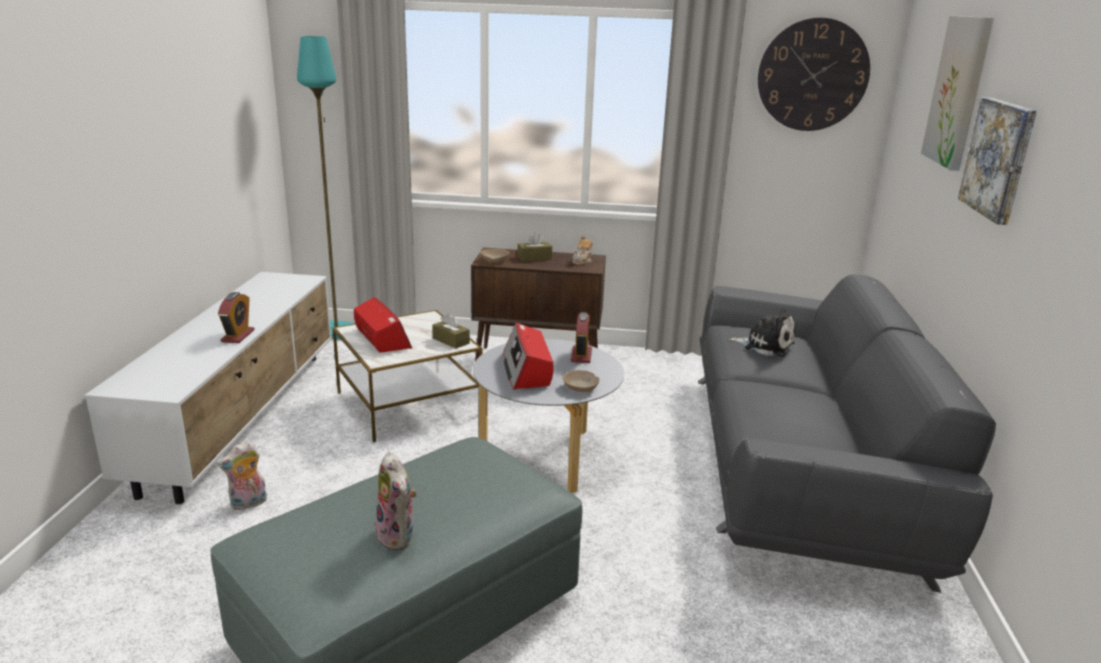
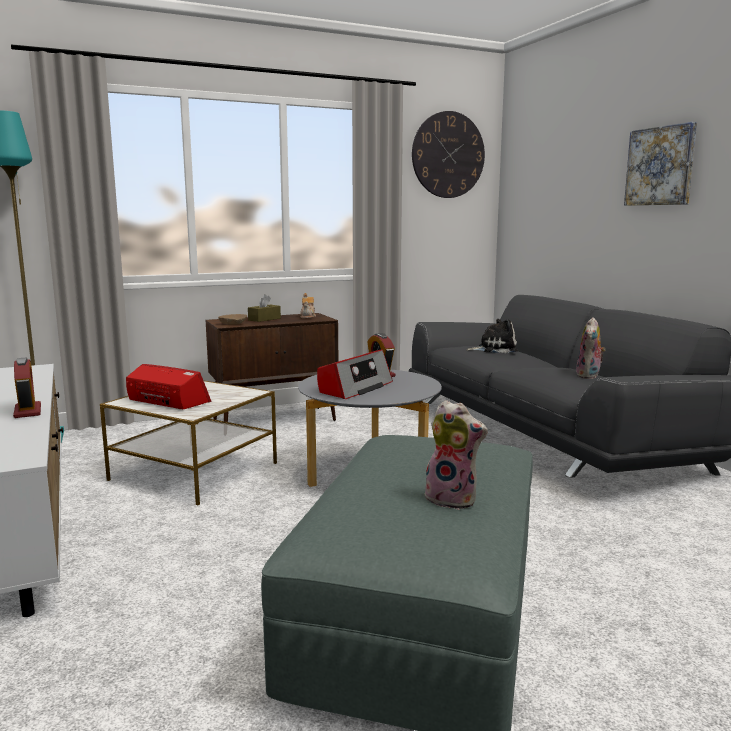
camera: 30 degrees left, 10 degrees down
plush toy [218,441,267,510] -> plush toy moved to [576,317,606,379]
brown tissue box [432,313,470,349] -> none
radio [503,323,554,390] -> radio turned 105 degrees counterclockwise [317,349,393,399]
beige bowl [563,370,599,392] -> none
picture [921,16,994,171] -> none

